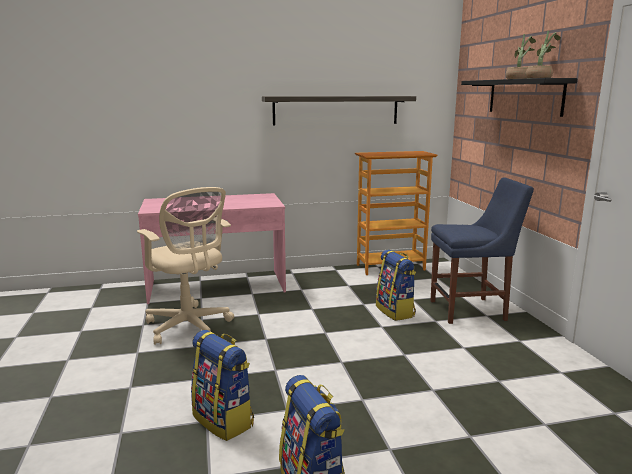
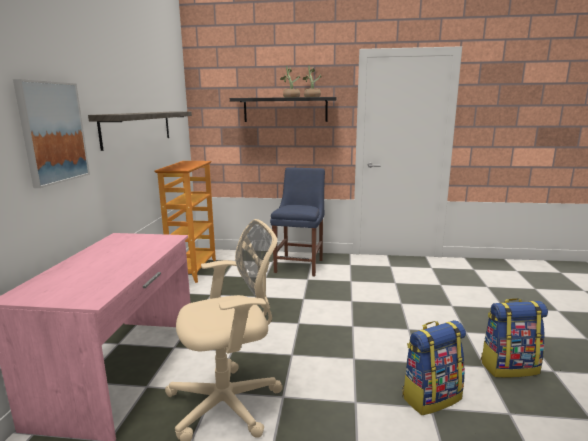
camera: 70 degrees left, 0 degrees up
backpack [376,249,416,321] -> none
none -> picture [13,79,90,188]

